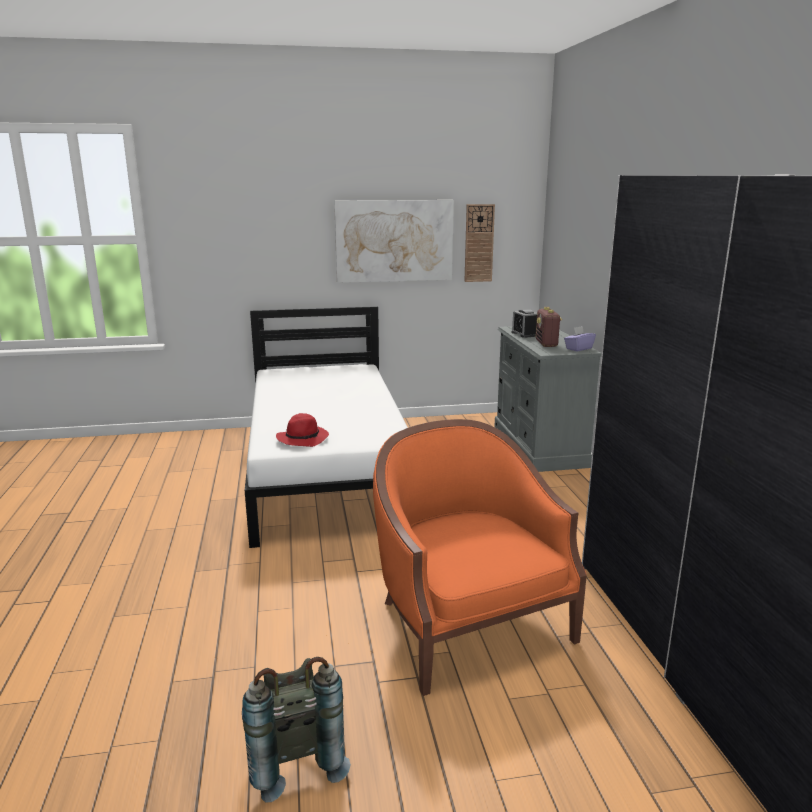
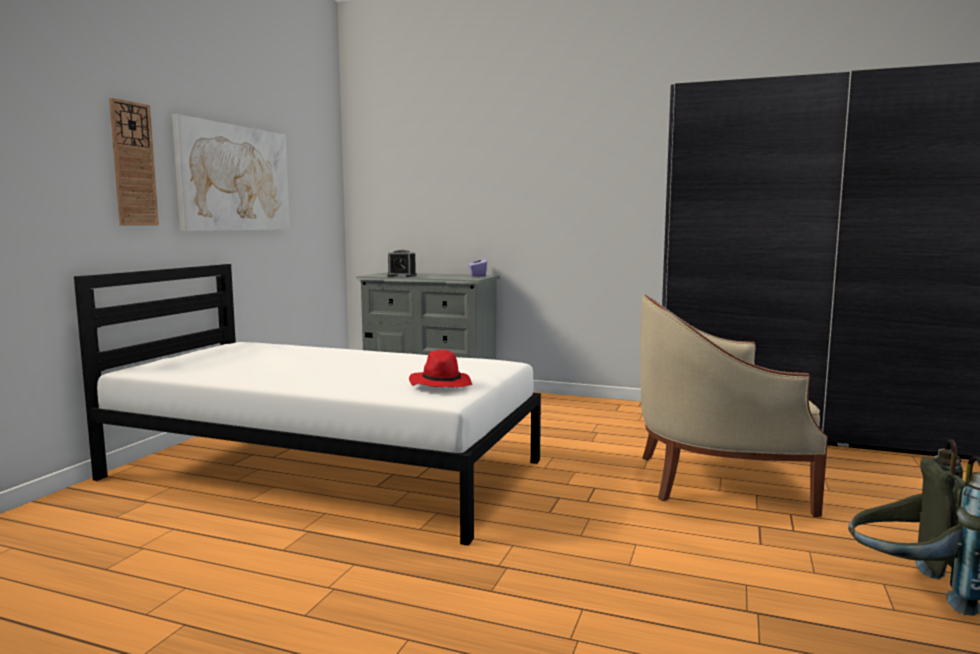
camera: 60 degrees left, 10 degrees down
orange armchair [373,419,587,696] -> beige armchair [640,294,828,517]
wall clock [464,204,495,282] -> wall clock moved to [109,98,159,226]
radio [536,307,562,347] -> none

